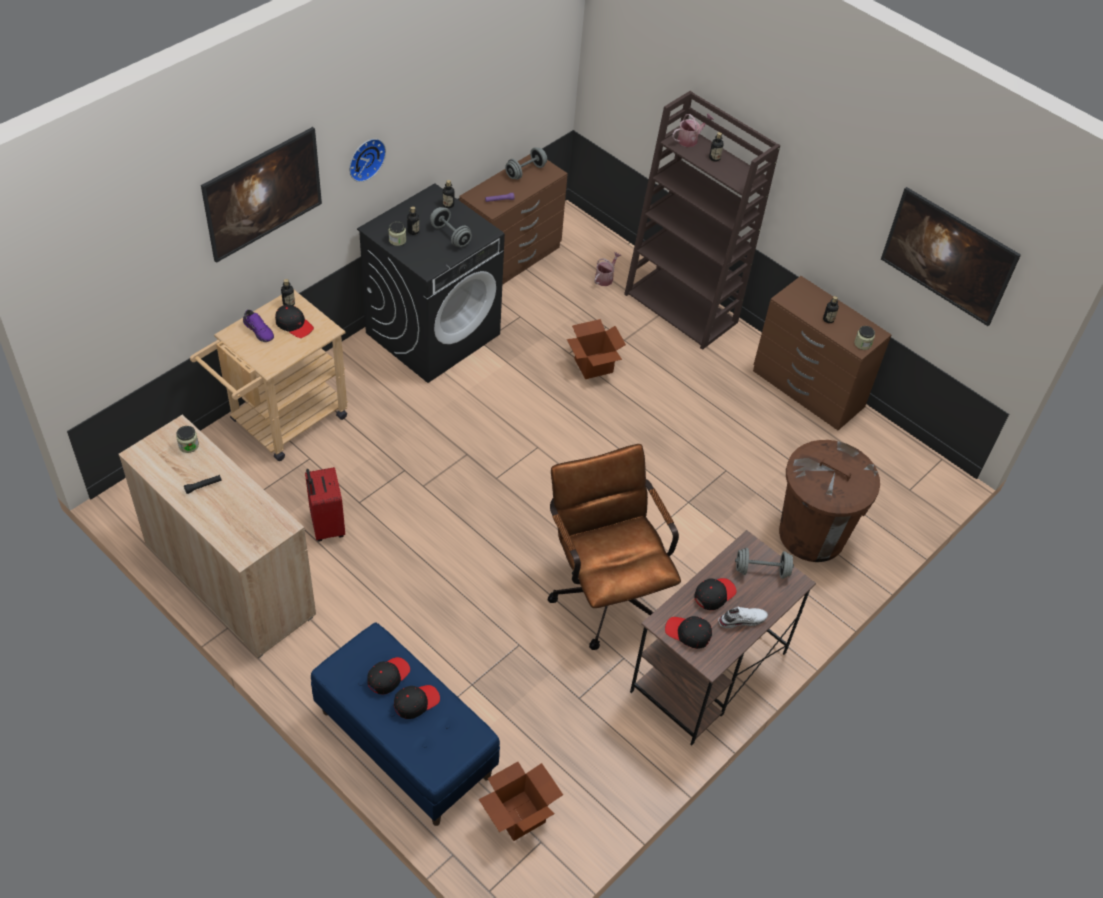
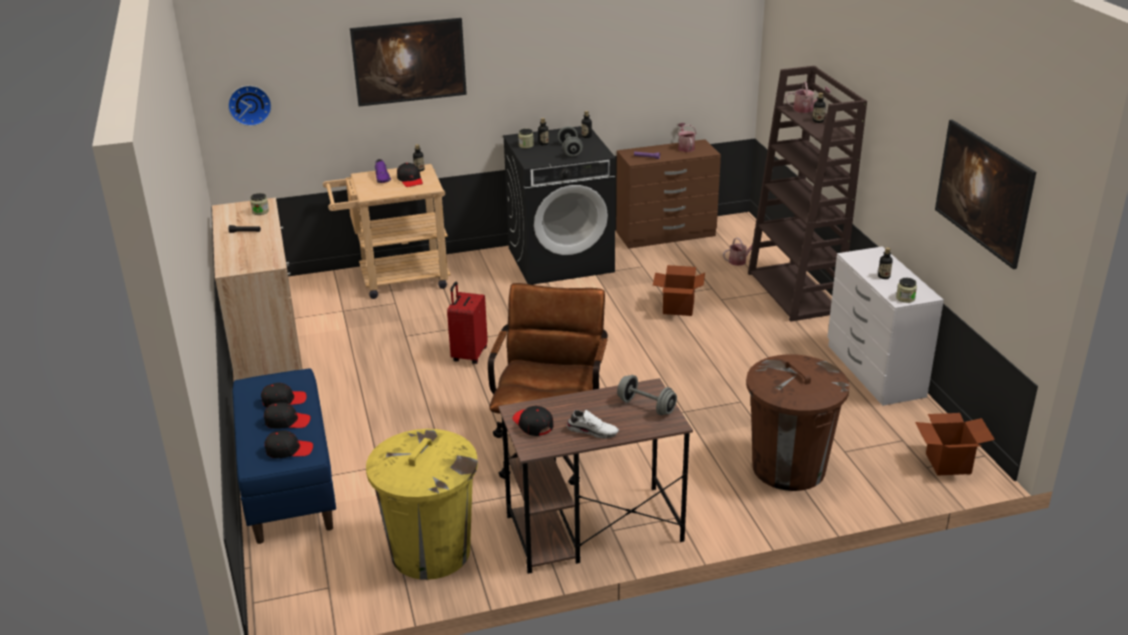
camera: 35 degrees right, 20 degrees down
red suitcase [305,467,345,542] -> red suitcase moved to [447,281,488,364]
wall clock [349,139,386,182] -> wall clock moved to [228,86,272,126]
cardboard box [479,762,563,841] -> cardboard box moved to [915,413,995,476]
grey dumbbell [505,147,547,179] -> watering can [678,123,696,152]
black cap [694,578,736,610] -> black cap moved to [265,431,313,458]
brown dresser [753,276,892,430] -> white dresser [827,246,944,406]
none -> yellow trash can [366,429,478,580]

